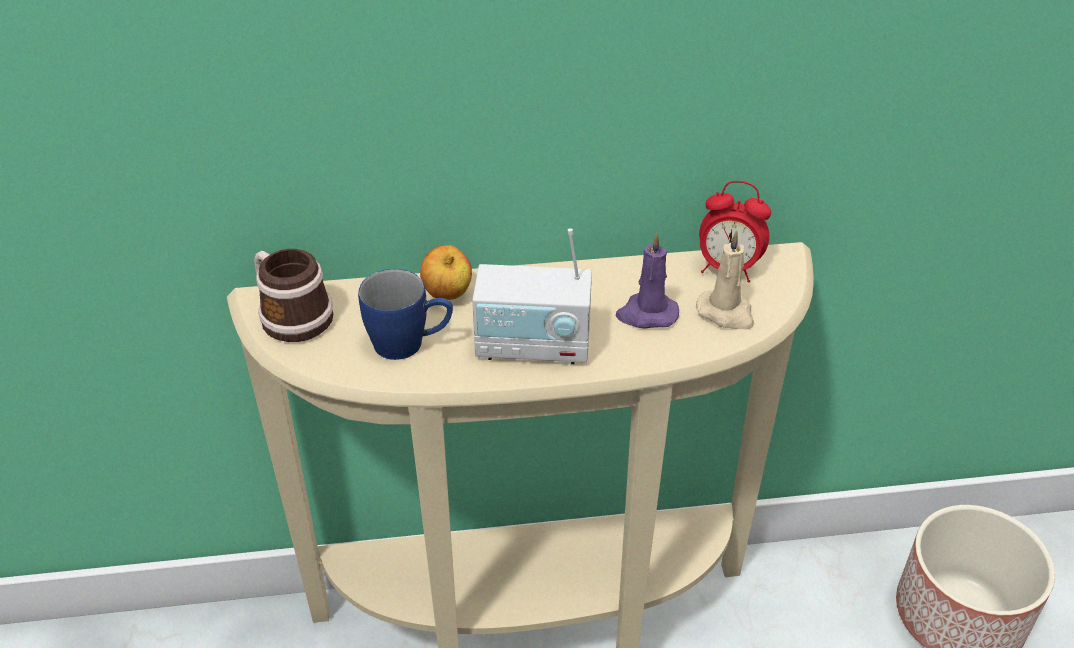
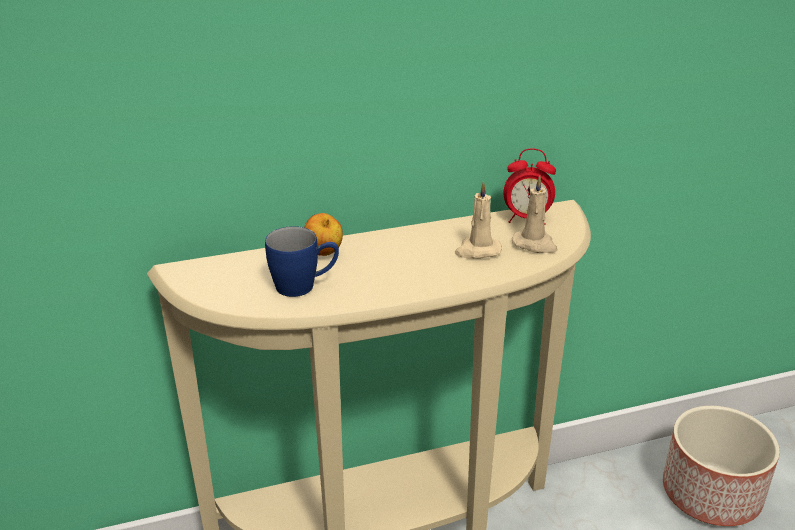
camera: 10 degrees left, 10 degrees down
mug [254,249,333,342] -> none
radio [472,228,592,364] -> none
purple candle [616,232,679,329] -> beige candle [455,181,502,259]

